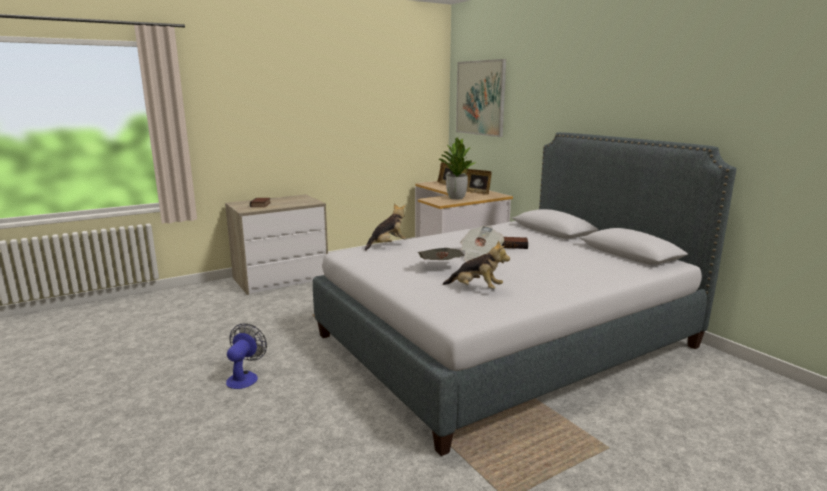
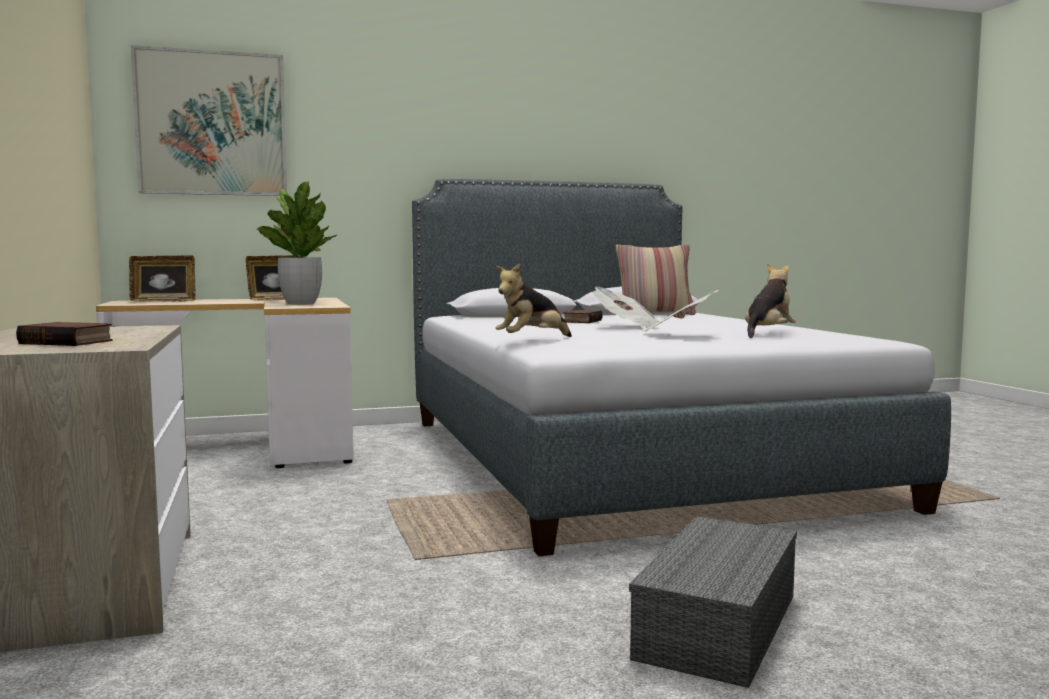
camera: 75 degrees left, 10 degrees down
fan [226,323,267,389] -> grey storage box [629,517,797,688]
plush toy [365,204,406,251] -> plush toy turned 105 degrees counterclockwise [495,263,572,337]
none -> pillow [616,244,696,315]

